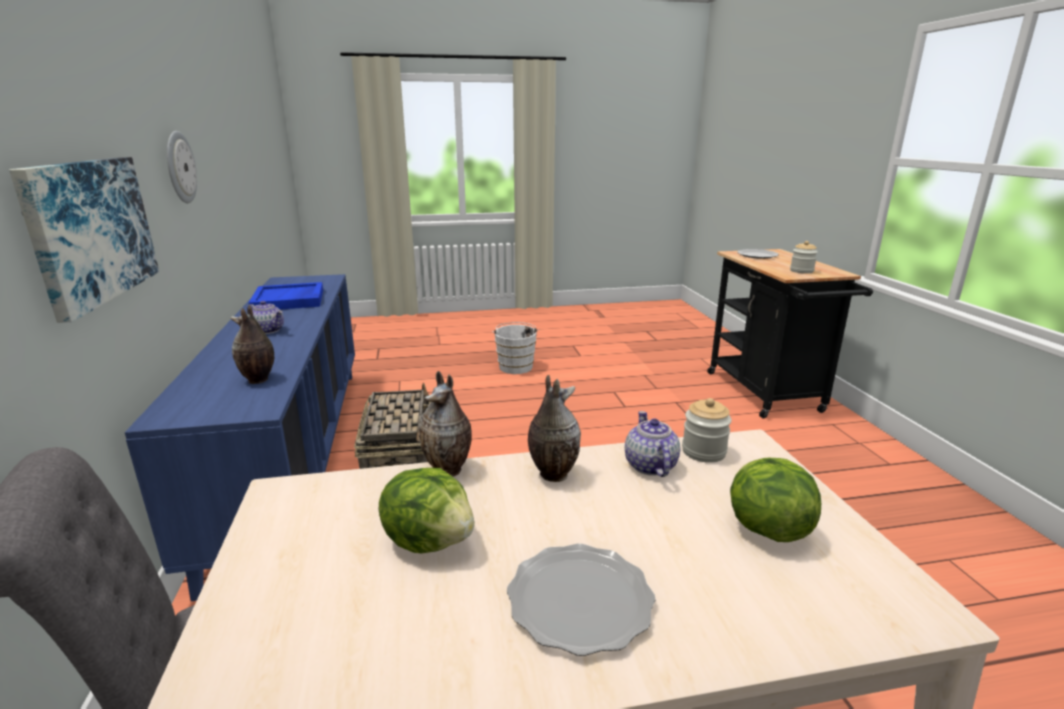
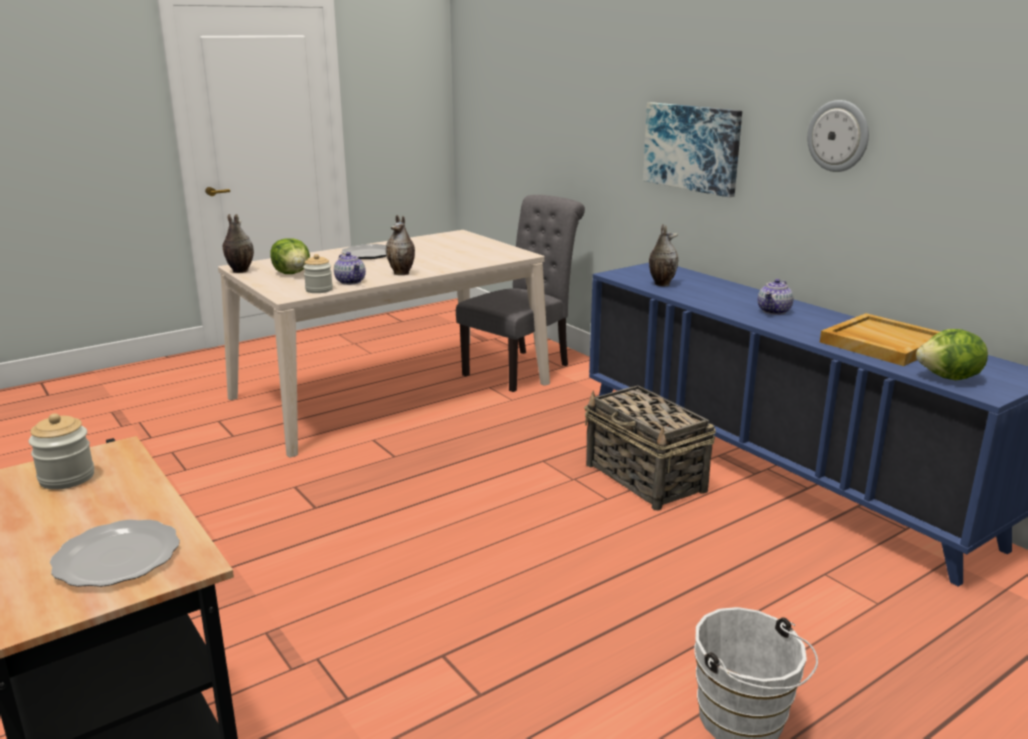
camera: 155 degrees right, 0 degrees up
teapot [247,301,284,334] -> teapot turned 60 degrees counterclockwise [758,279,794,315]
blue tray [249,282,323,309] -> beige tray [820,313,940,366]
lettuce [379,468,475,553] -> lettuce moved to [916,329,988,380]
vase [419,371,472,477] -> vase moved to [223,214,254,273]

